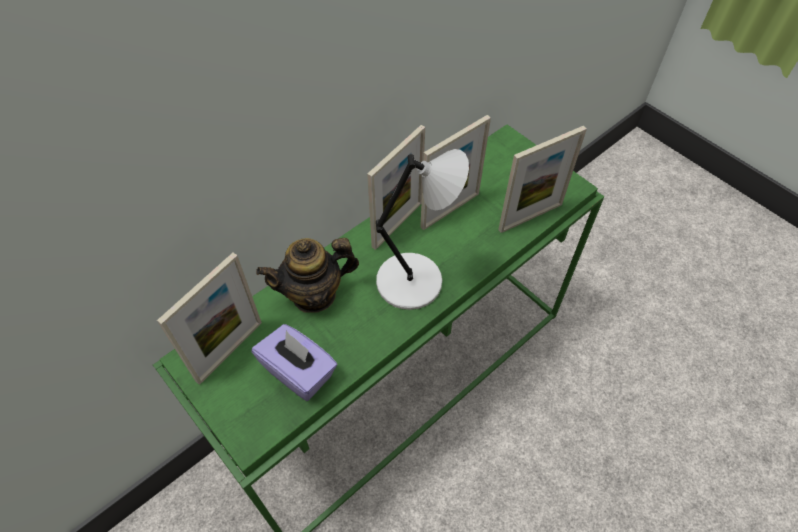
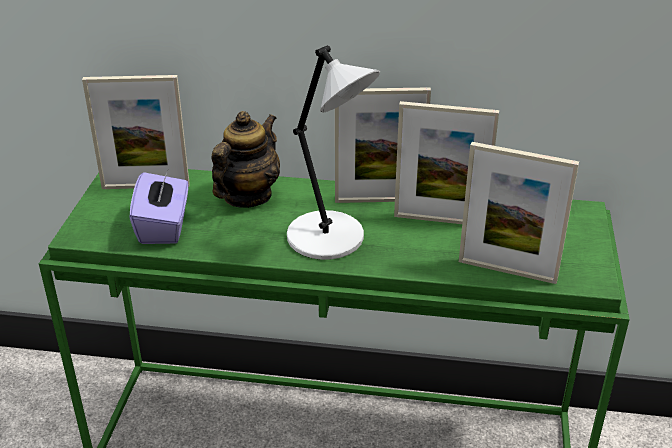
camera: 50 degrees right, 20 degrees down
teapot [256,238,359,313] -> teapot turned 90 degrees clockwise [211,111,280,208]

